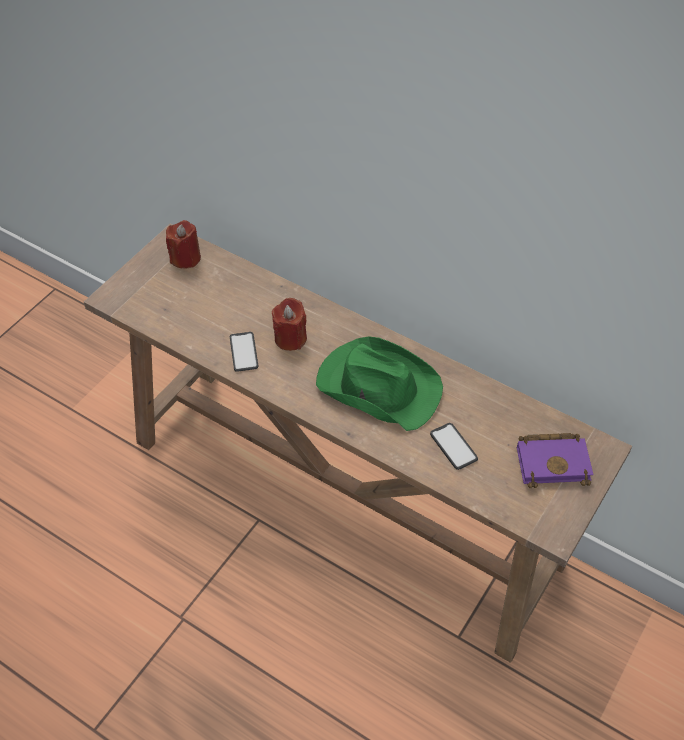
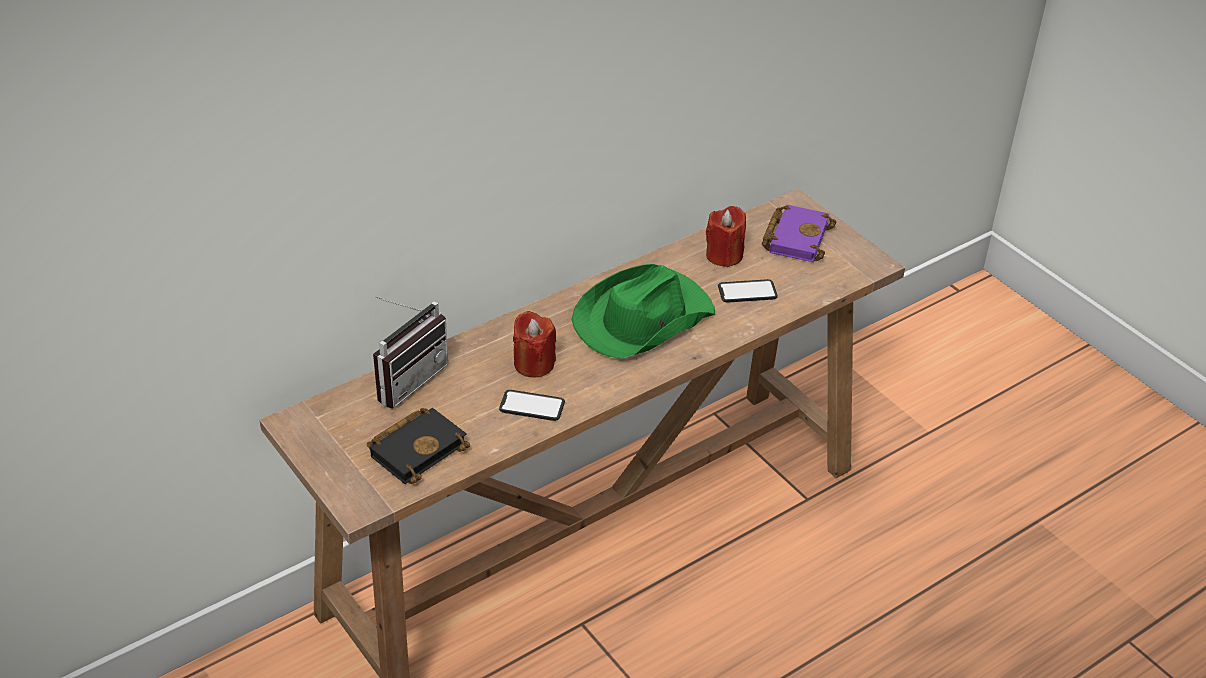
camera: 70 degrees left, 10 degrees down
red candle [166,220,201,269] -> red candle moved to [706,206,746,267]
none -> black book [367,408,470,484]
none -> radio [373,296,448,409]

